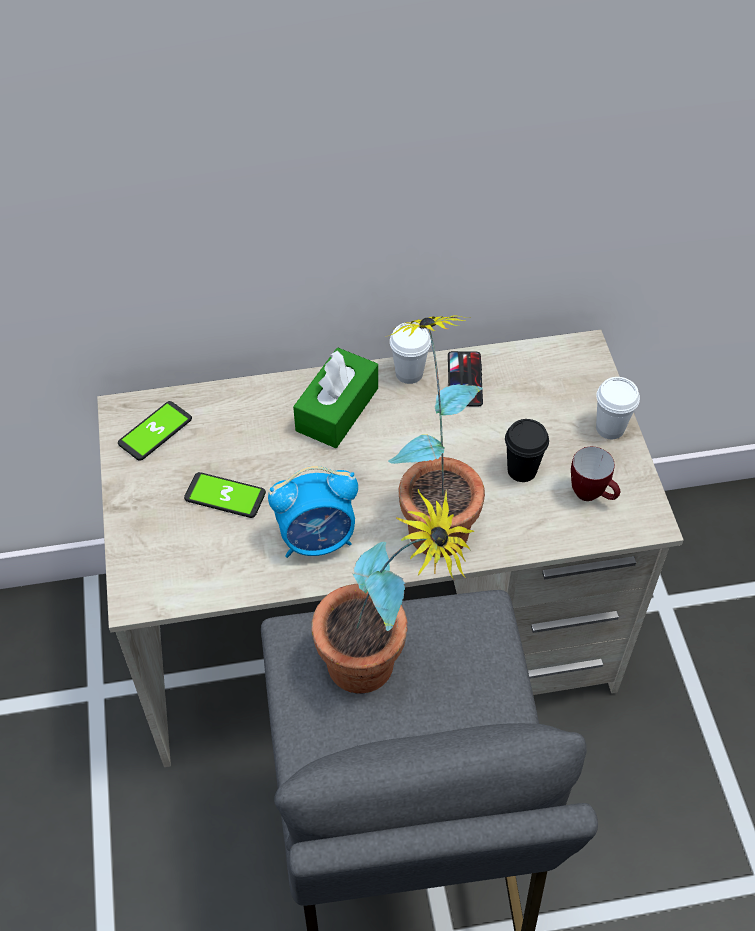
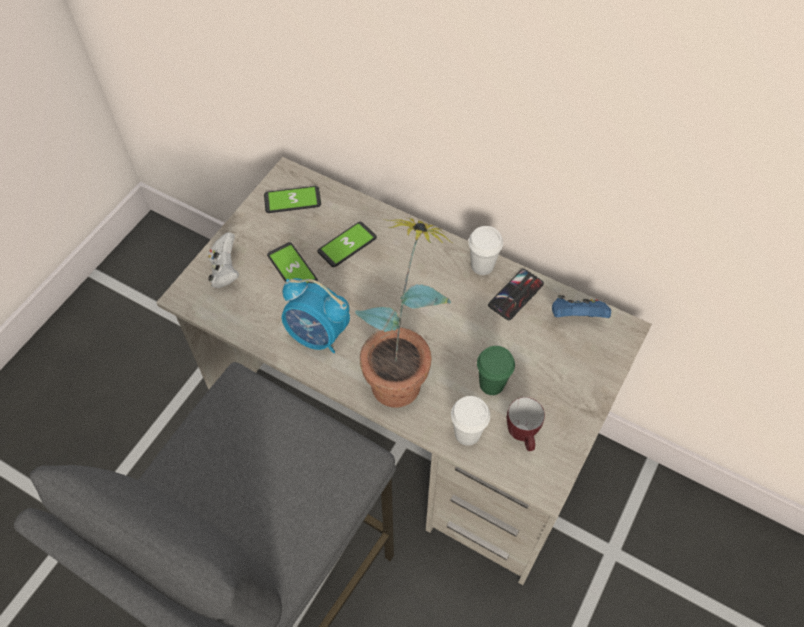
camera: 40 degrees right, 5 degrees up
green tissue box [293,348,378,448] -> none
potted plant [311,489,474,693] -> none
black cup [505,419,549,482] -> green cup [477,346,515,395]
white cup [596,377,640,439] -> white cup moved to [451,396,490,446]
none -> white game controller [208,232,239,288]
none -> phone [317,222,377,267]
none -> blue game controller [552,295,611,318]

